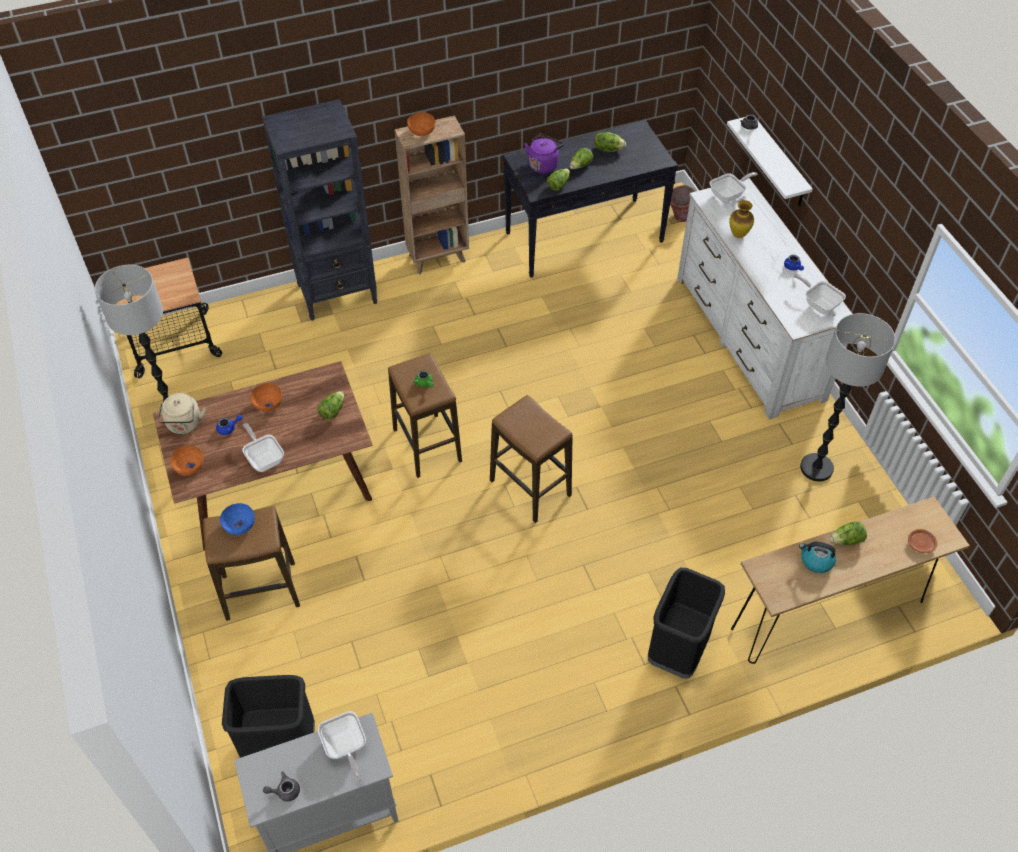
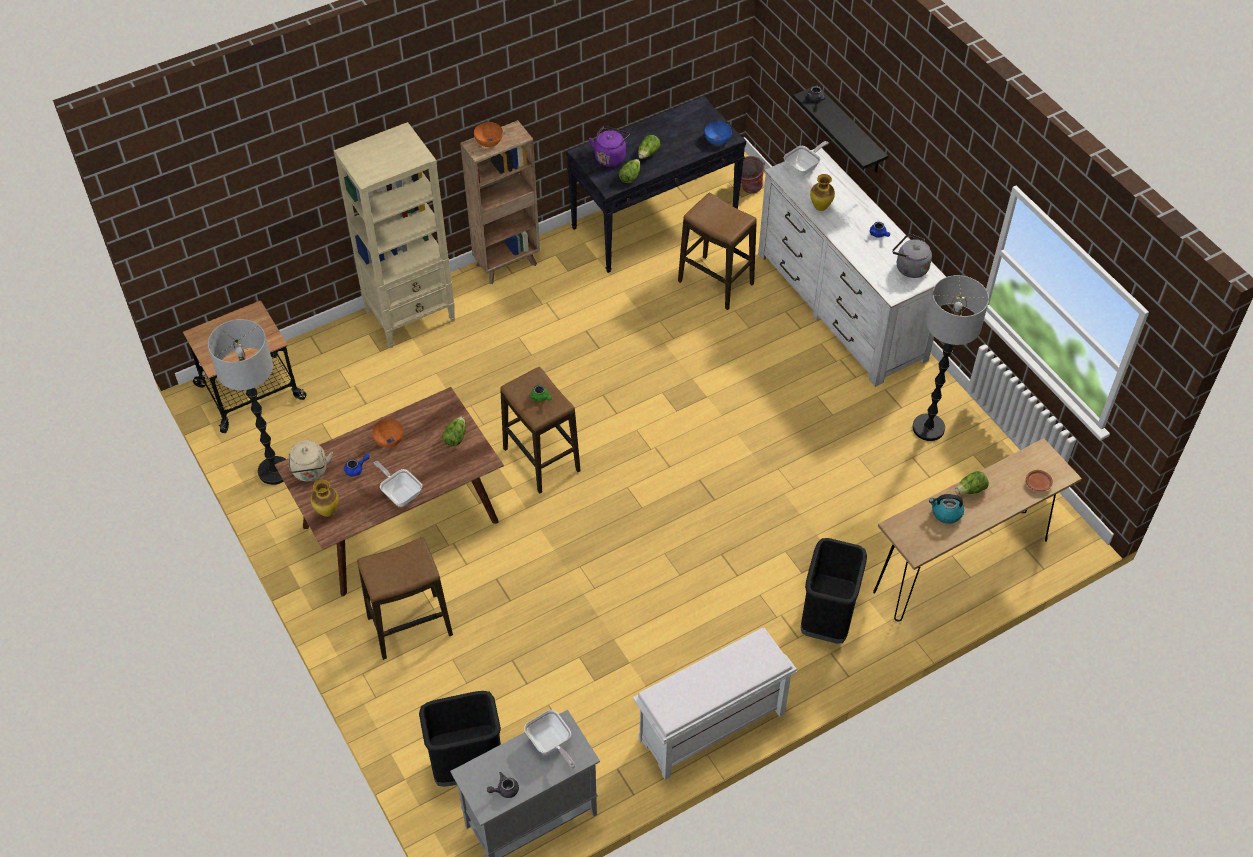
camera: 10 degrees left, 0 degrees up
orange bowl [170,445,204,475] -> vase [311,479,339,517]
blue bowl [220,503,255,535] -> blue bowl moved to [705,121,732,145]
black bookcase [262,99,378,321] -> beige bookcase [334,122,455,348]
stool [490,395,572,523] -> stool moved to [678,193,756,310]
lettuce [594,132,626,152] -> none
white shelf [727,117,813,206] -> black shelf [793,85,888,173]
frying pan [794,274,846,314] -> grey kettle [892,234,932,278]
none -> white bench [633,628,797,780]

